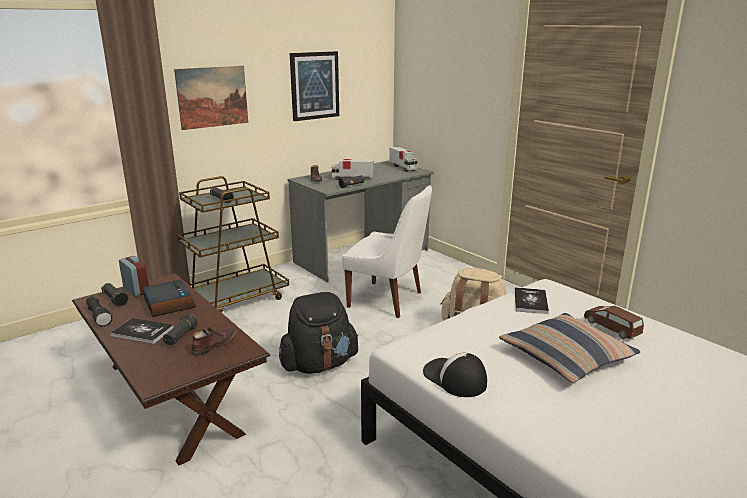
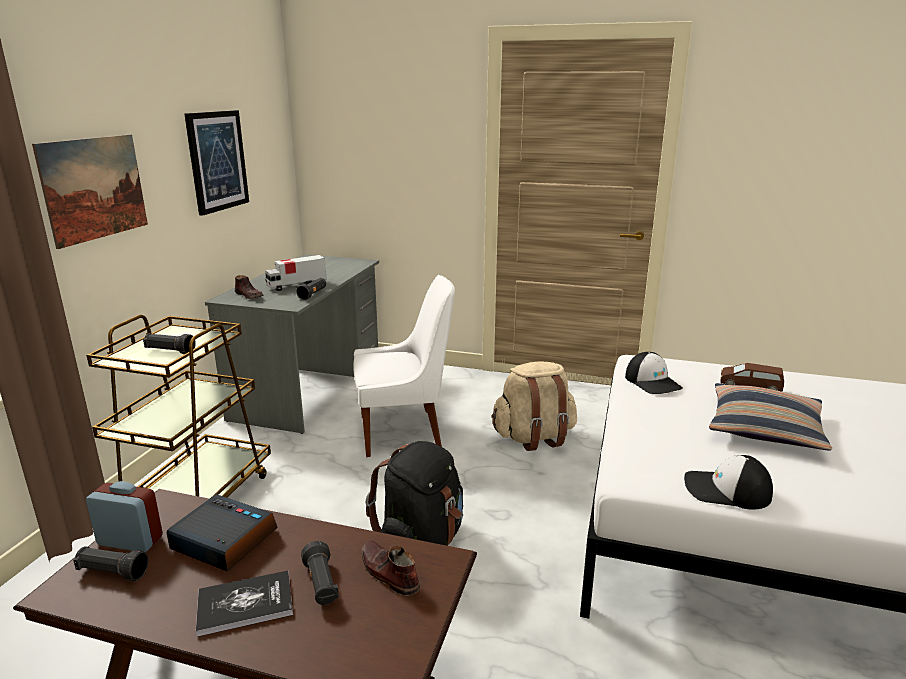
camera: 35 degrees left, 0 degrees up
black flashlight [86,297,112,327] -> none
brown shoe [191,327,236,356] -> brown shoe turned 45 degrees counterclockwise [362,540,420,596]
toy truck [389,147,417,172] -> none
book [515,287,549,314] -> cap [625,352,683,394]

